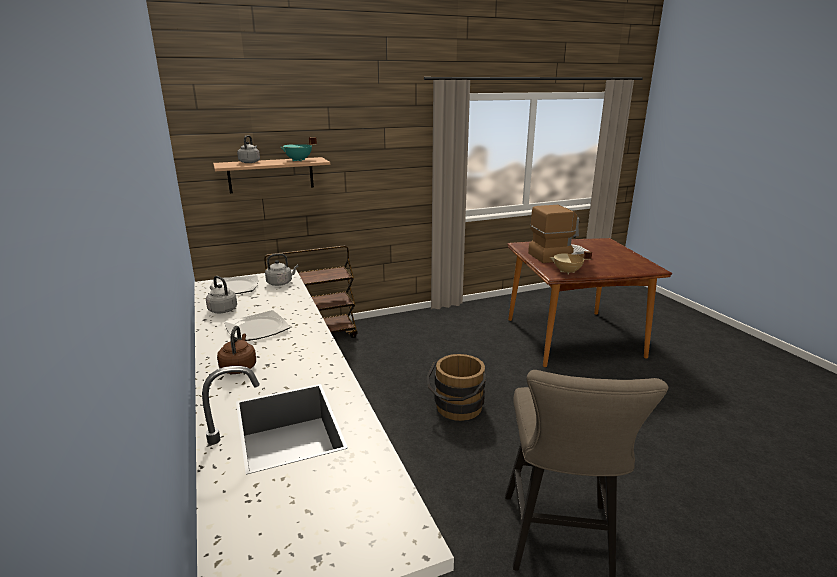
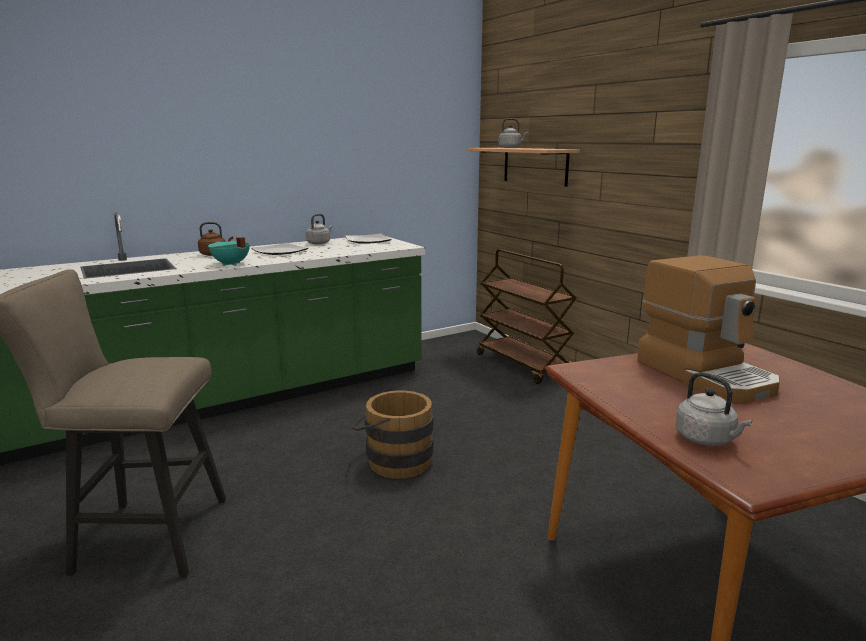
camera: 80 degrees right, 5 degrees down
grey kettle [265,253,298,286] -> grey kettle moved to [675,372,752,446]
turquoise cooking pot [280,137,317,161] -> turquoise cooking pot moved to [208,237,250,266]
beige cooking pot [550,251,592,275] -> none

